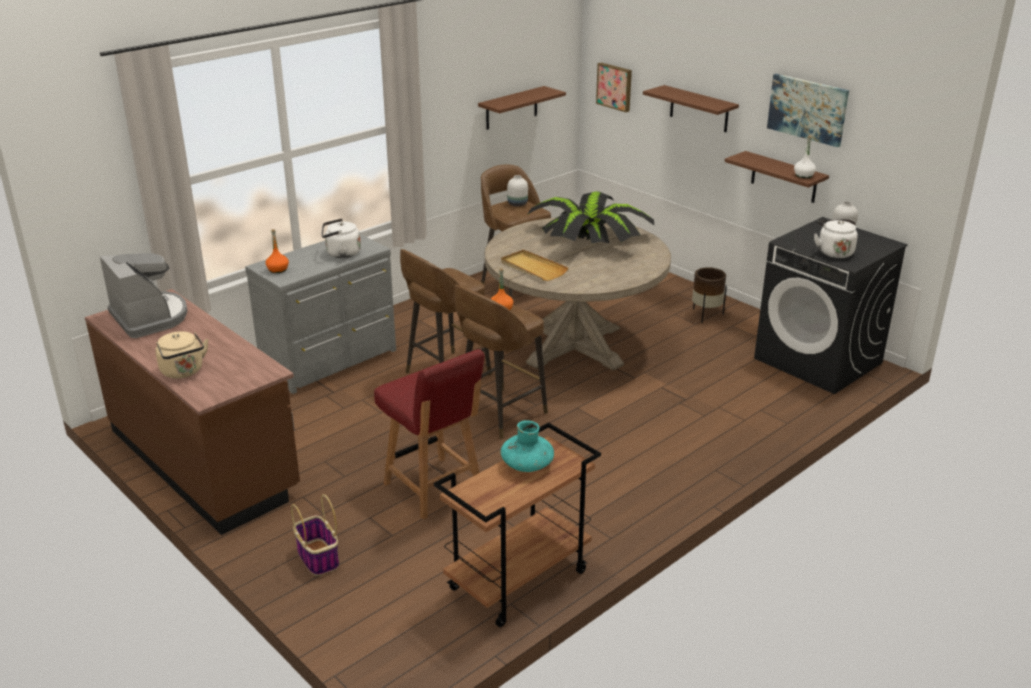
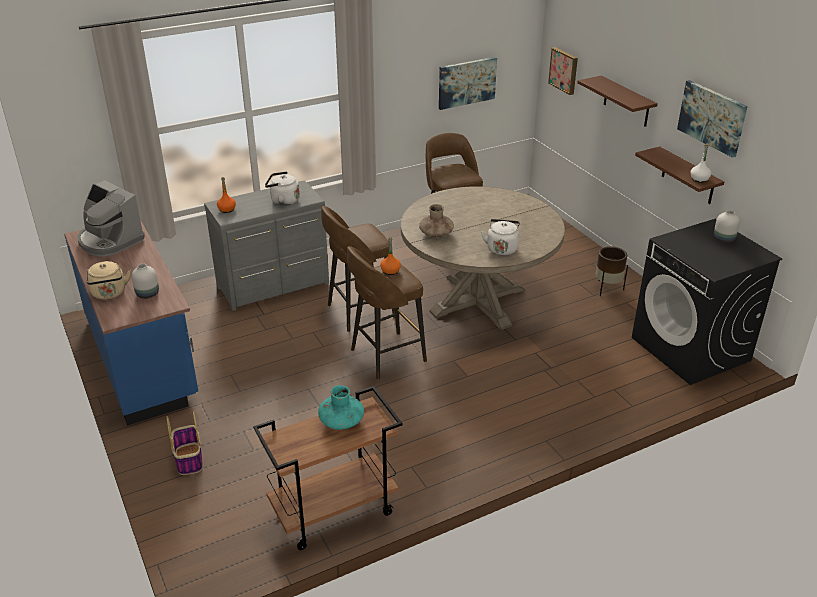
camera: 15 degrees right, 5 degrees up
brown counter [85,289,300,535] -> blue counter [64,220,198,426]
coffee machine [100,253,188,338] -> coffee machine turned 150 degrees clockwise [77,180,145,257]
red chair [374,349,485,519] -> none
brown shelf [478,86,566,130] -> picture [439,57,497,110]
beige tray [501,250,568,281] -> brown vase [419,204,454,238]
white vase [507,175,528,206] -> white vase moved to [132,264,159,299]
potted plant [527,191,654,243] -> none
white kettle [814,219,858,258] -> white kettle moved to [481,219,520,255]

